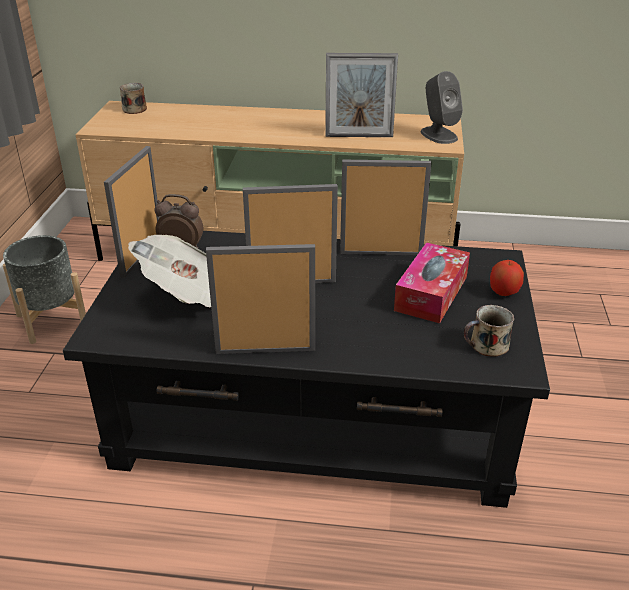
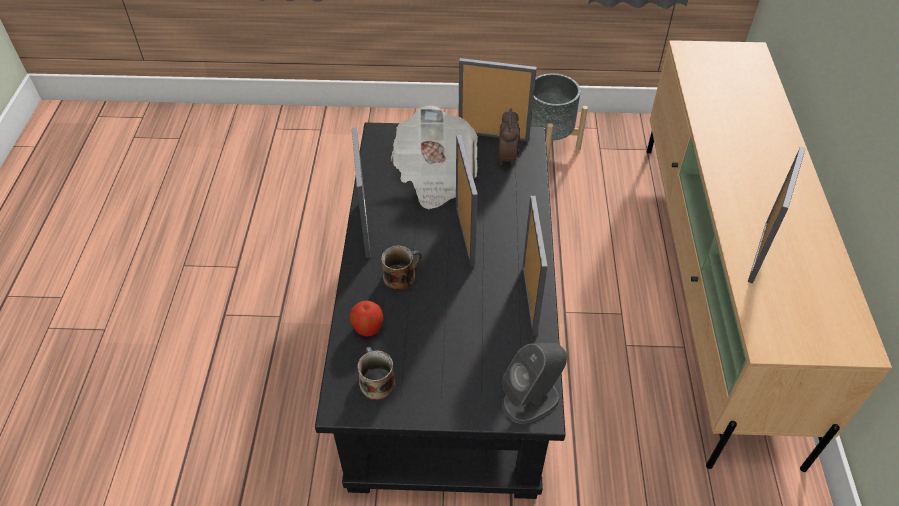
camera: 85 degrees right, 15 degrees up
mug [120,83,147,114] -> mug moved to [381,245,422,290]
picture frame [325,53,398,137] -> picture frame turned 150 degrees counterclockwise [748,146,805,284]
tissue box [394,242,470,323] -> none
grey speaker [421,71,463,144] -> grey speaker moved to [502,343,567,424]
apple [490,260,524,296] -> apple moved to [350,301,383,336]

